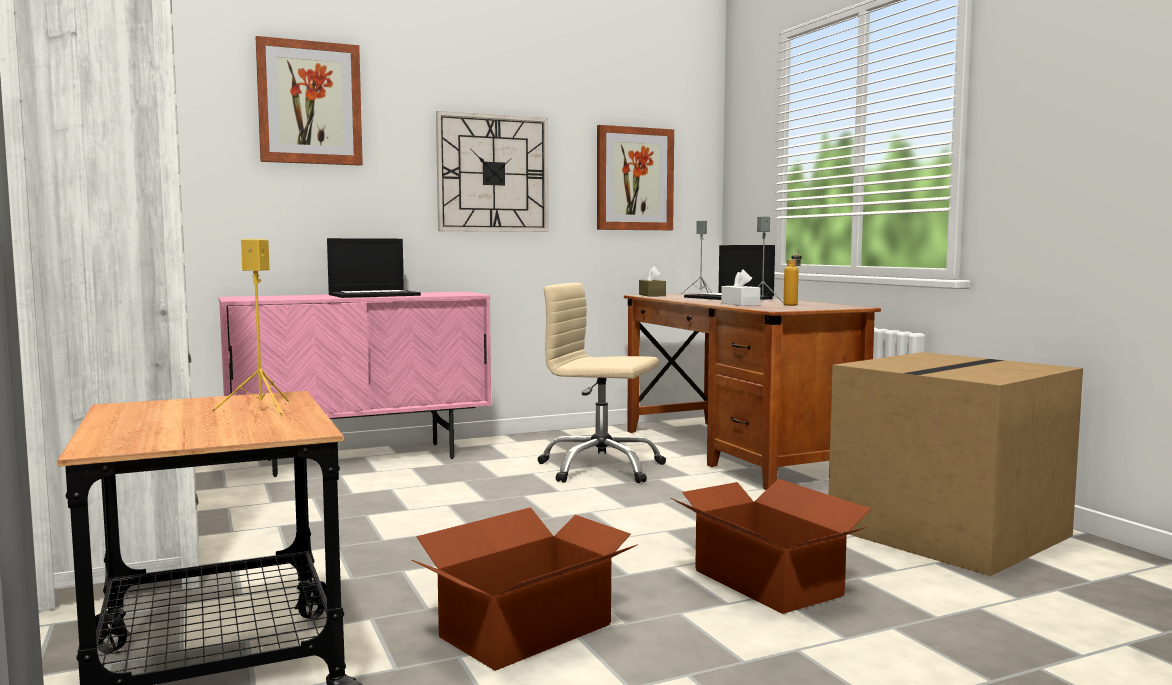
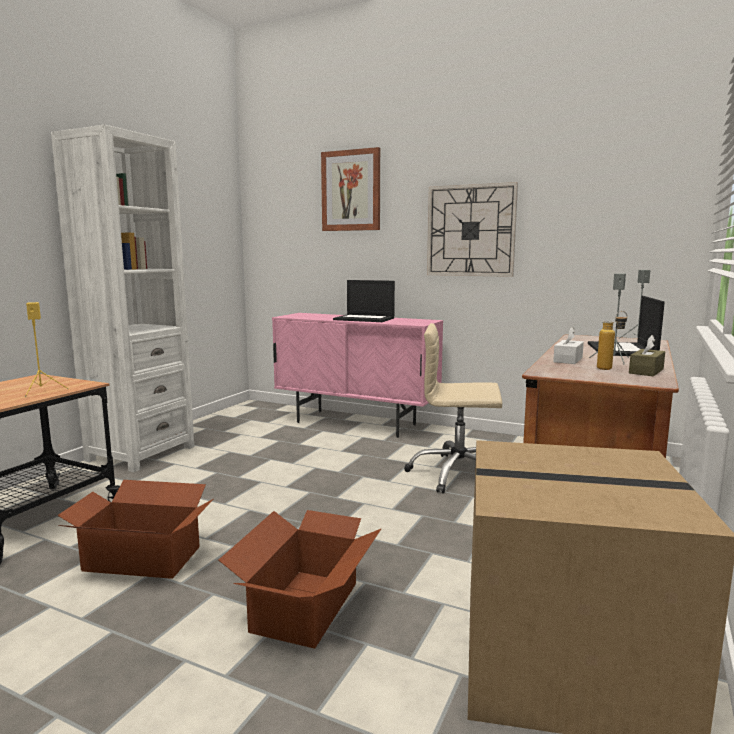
camera: 50 degrees right, 5 degrees up
beige office chair [538,283,666,483] -> beige office chair turned 60 degrees counterclockwise [404,323,502,494]
picture [597,125,674,230] -> none
brown tissue box [639,266,666,297] -> brown tissue box moved to [629,335,665,376]

